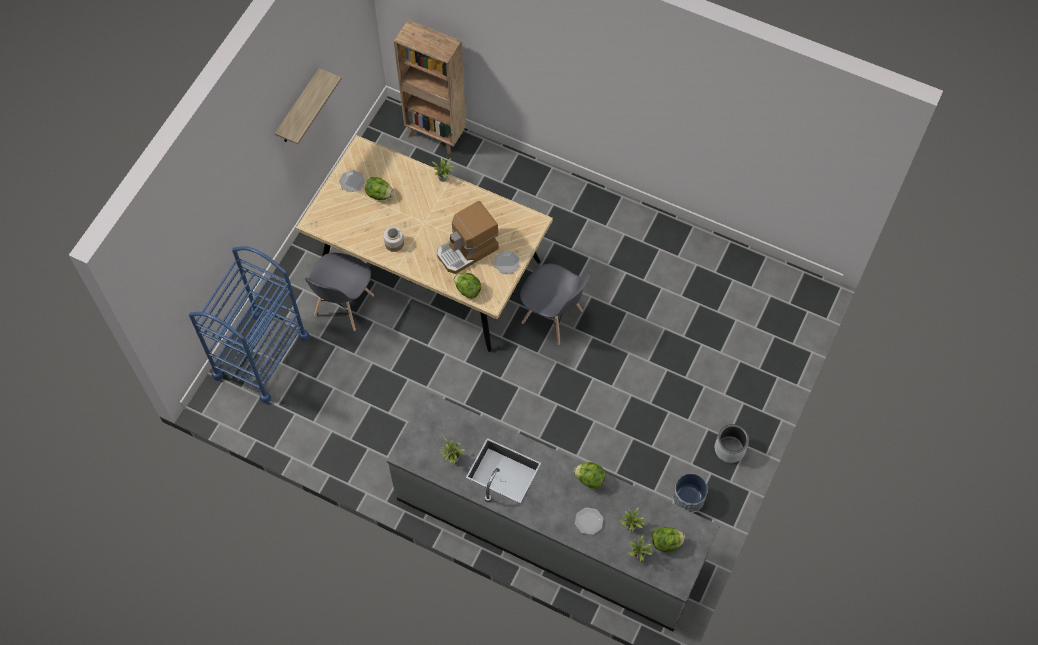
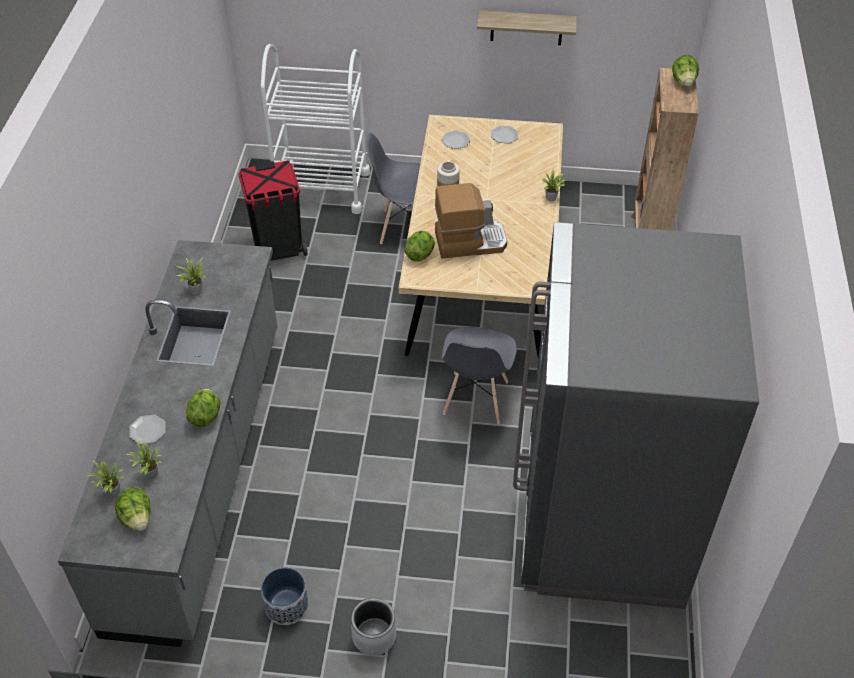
camera: 70 degrees right, 15 degrees down
blue cart [189,246,310,403] -> white cart [261,44,370,214]
lettuce [365,177,394,200] -> lettuce moved to [672,55,699,87]
coffee machine [437,201,499,274] -> coffee machine turned 135 degrees clockwise [435,183,507,259]
plate [494,251,519,273] -> plate moved to [442,131,471,149]
none -> black trash can [238,161,308,261]
none -> grey fridge [513,222,759,609]

